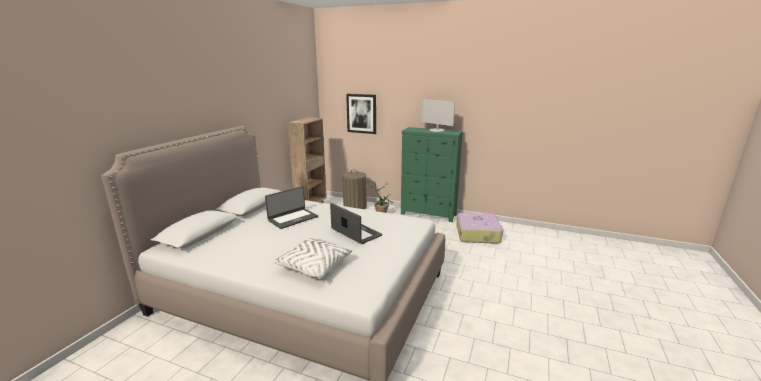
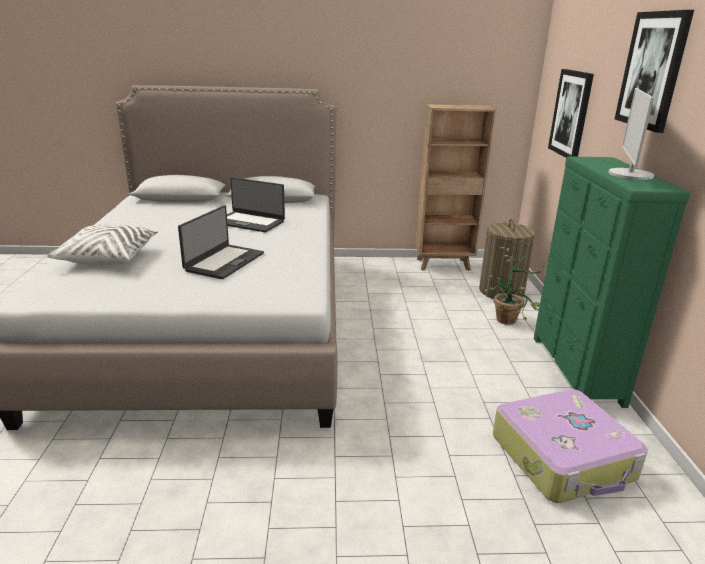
camera: 65 degrees right, 5 degrees up
none -> picture [615,10,694,133]

